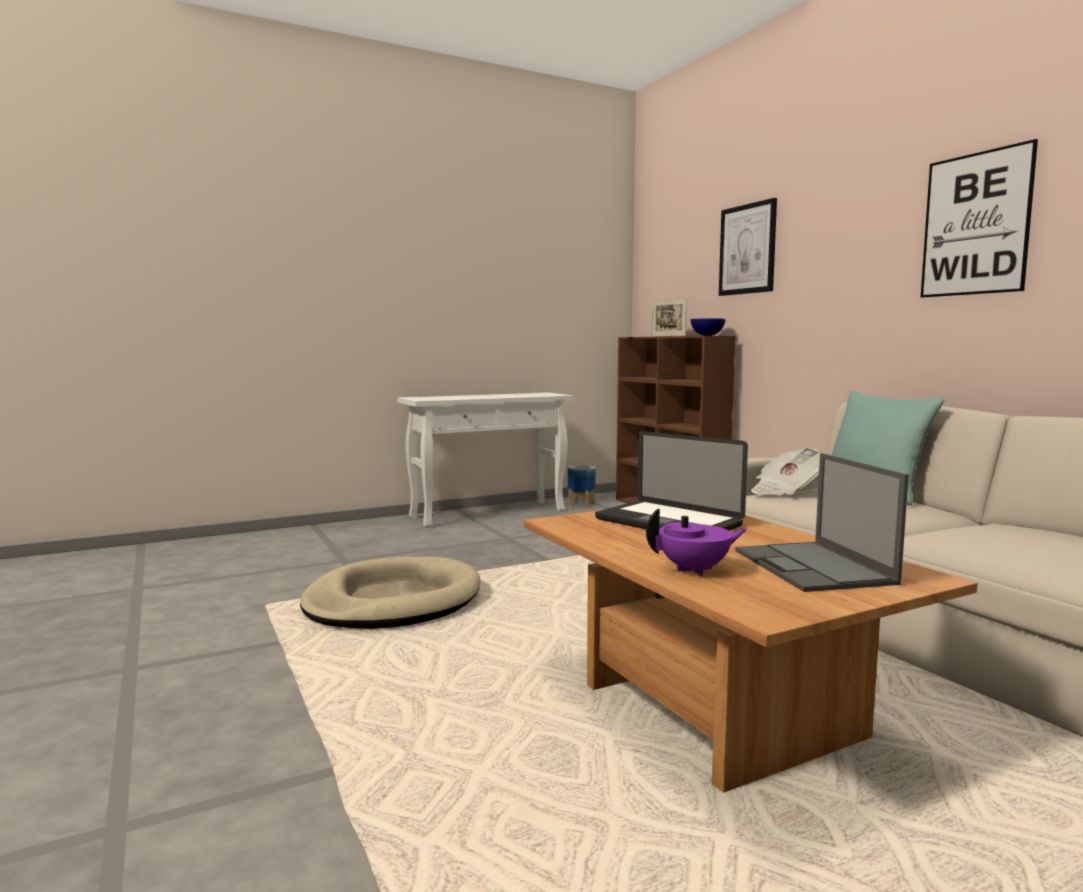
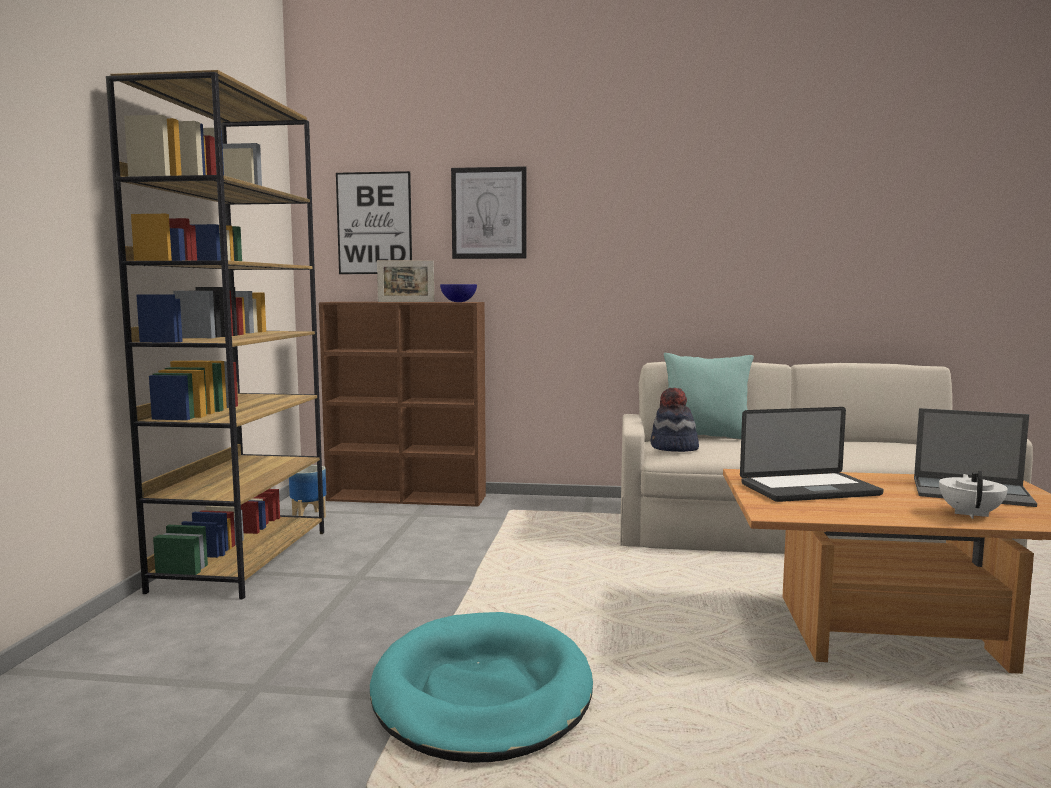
camera: 55 degrees left, 0 degrees up
beige dog bed [300,557,481,629] -> turquoise dog bed [370,612,593,763]
white console table [397,392,573,528] -> brown bookcase [106,70,324,600]
purple teapot [646,509,747,576] -> white teapot [939,470,1008,519]
newspaper [751,448,820,495] -> hat [650,388,699,452]
picture [921,139,1038,297] -> picture moved to [336,171,412,274]

